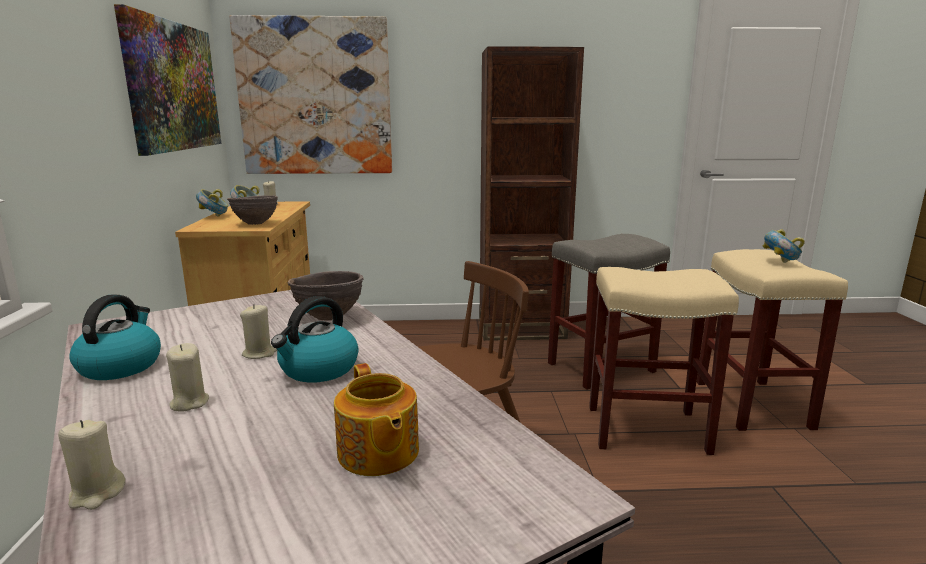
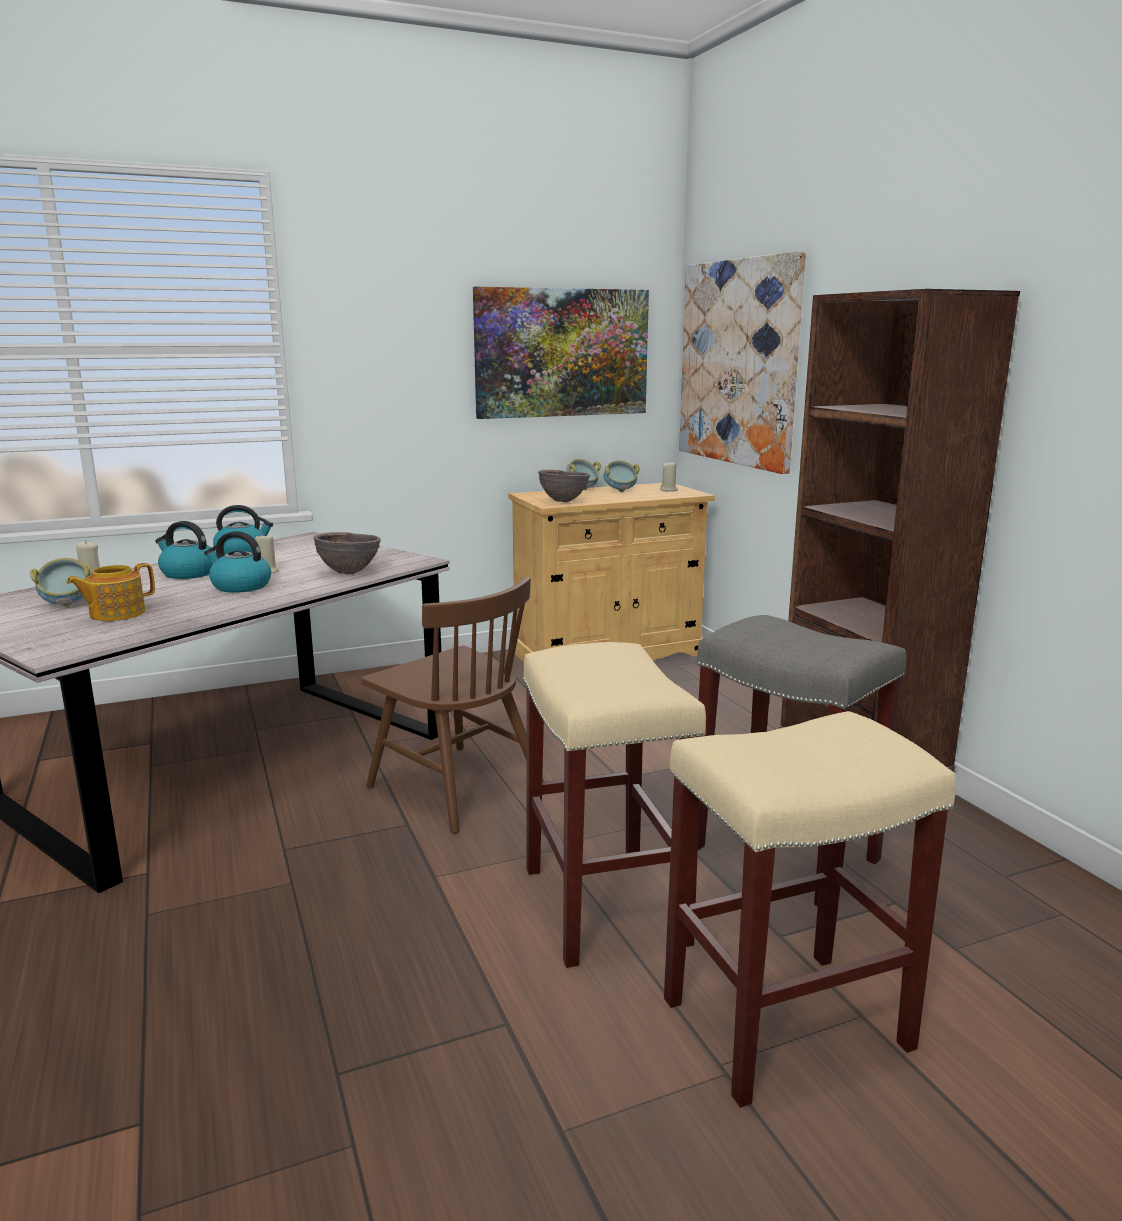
camera: 70 degrees right, 0 degrees up
beige candle [166,343,209,412] -> kettle [155,521,212,579]
bowl [763,229,805,263] -> bowl moved to [30,558,92,607]

